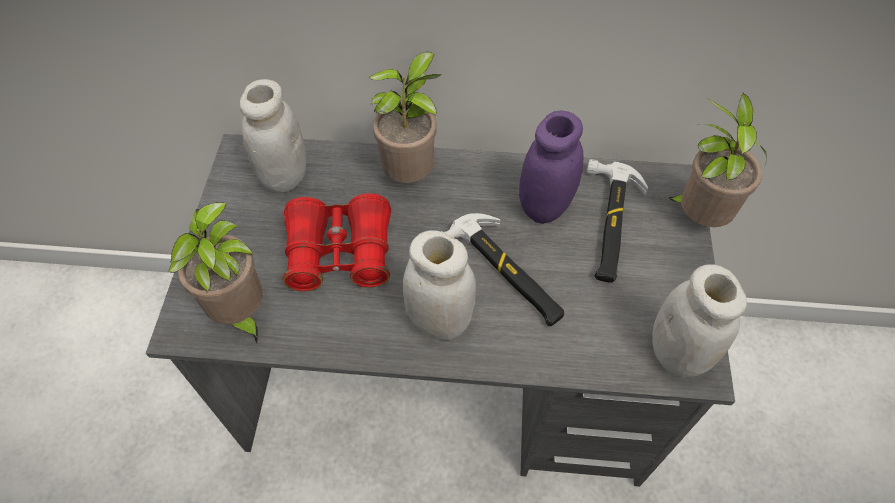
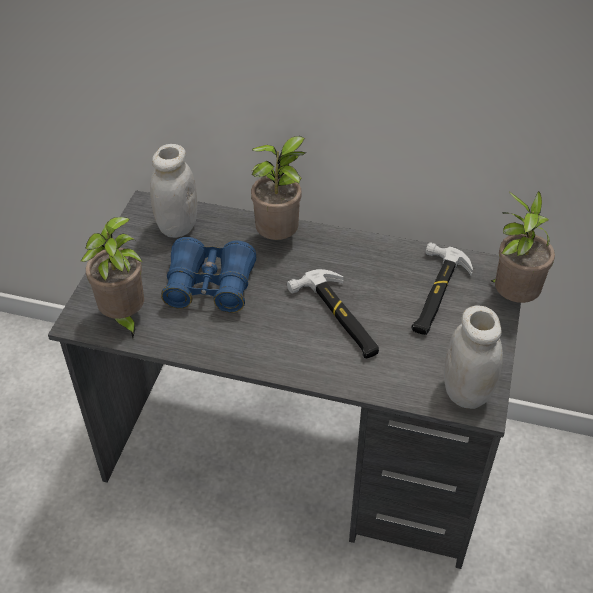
camera: 10 degrees right, 10 degrees down
red binoculars [282,193,391,292] -> blue binoculars [161,237,256,313]
white jar [403,230,476,340] -> none
purple jar [519,111,583,224] -> none

